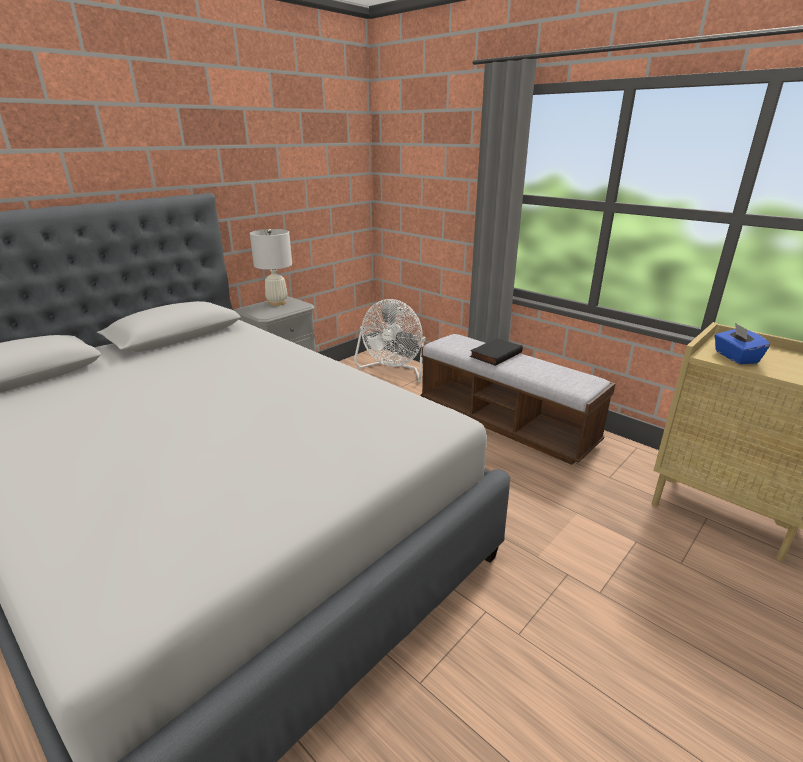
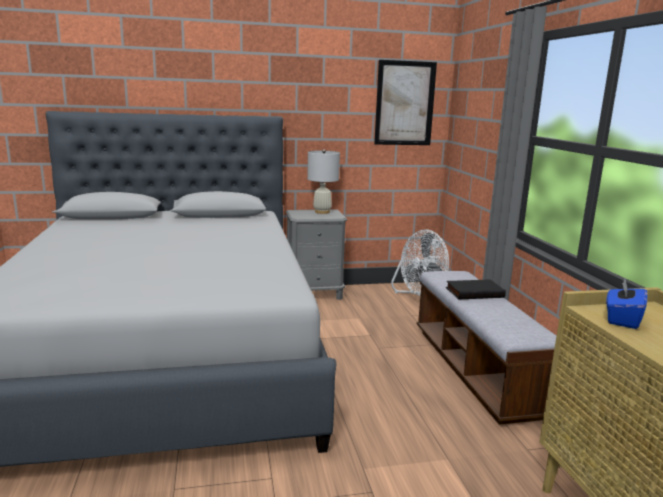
camera: 35 degrees right, 10 degrees down
none -> picture [374,60,437,145]

